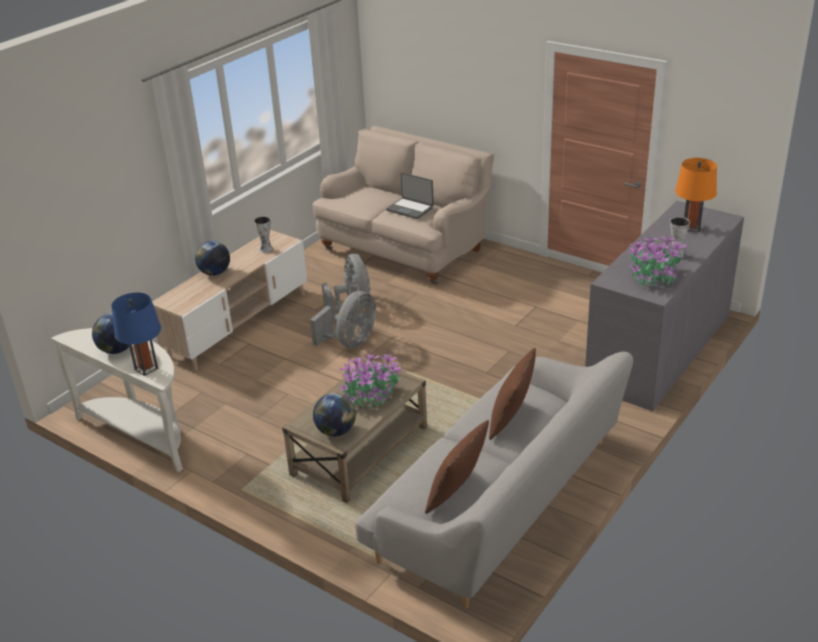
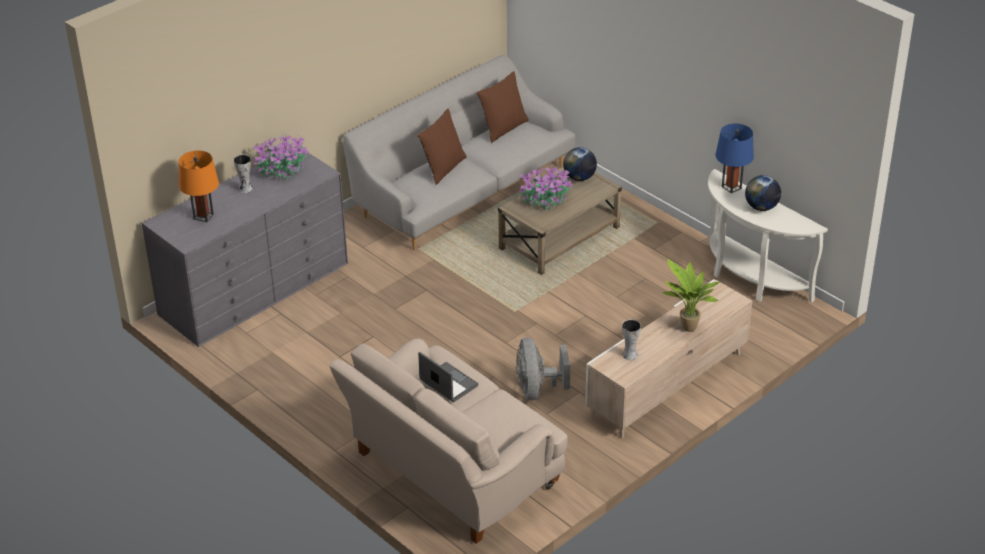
camera: 170 degrees left, 5 degrees up
globe [195,241,230,276] -> potted plant [662,259,720,332]
grey fan [310,291,376,348] -> none

